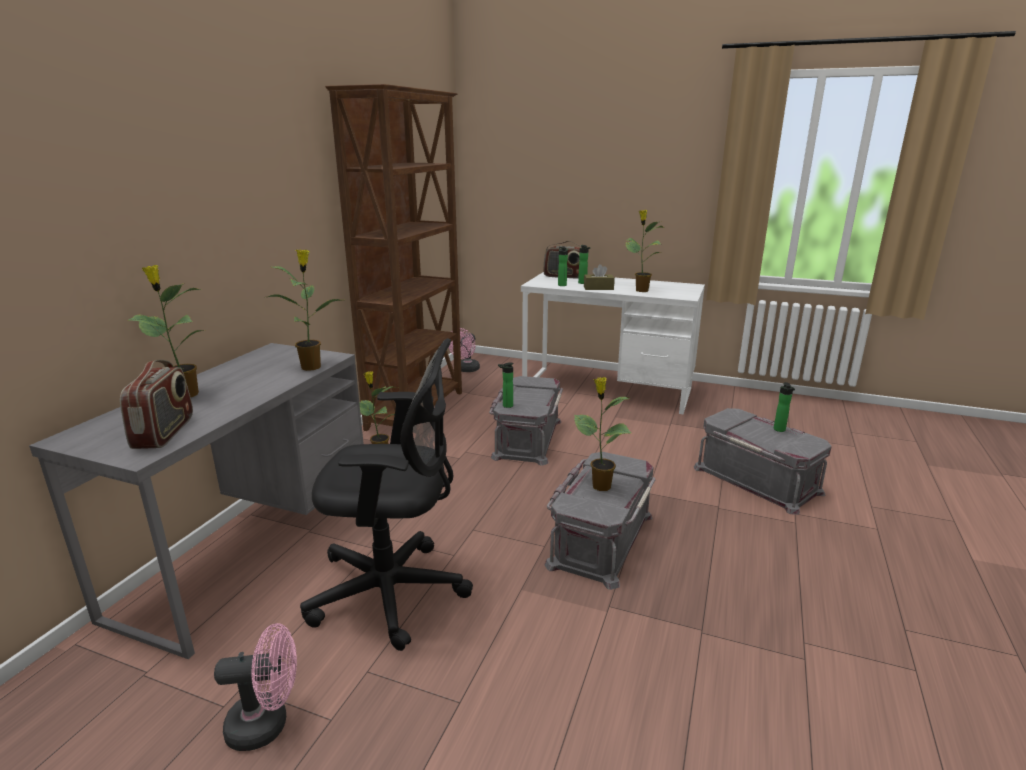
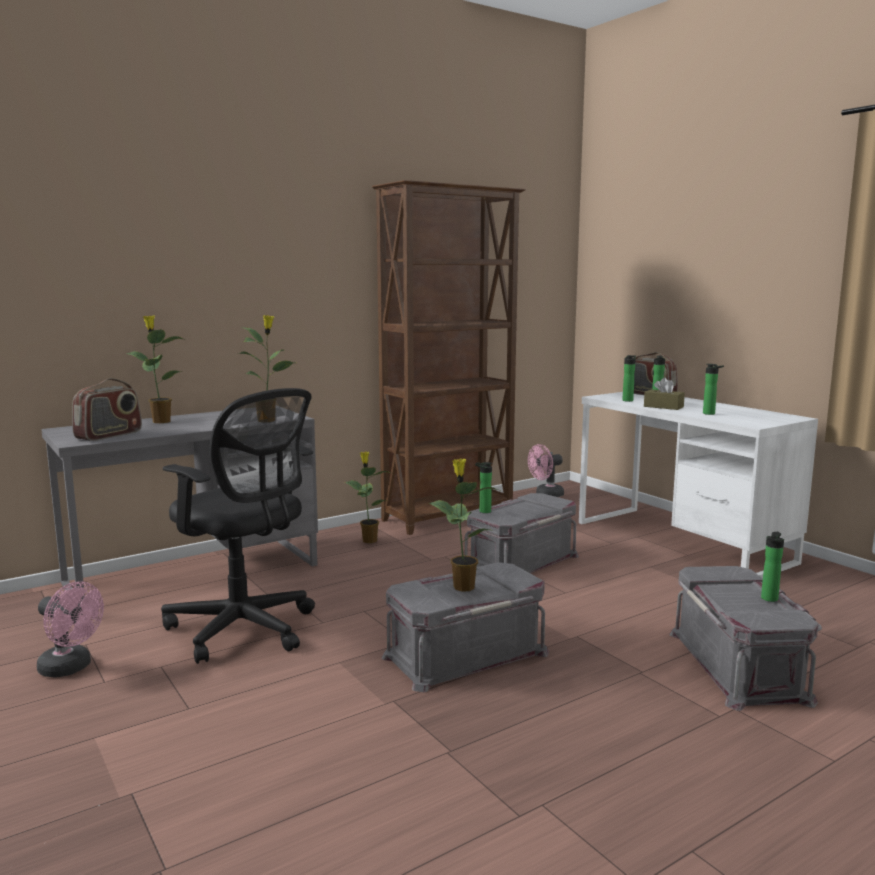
camera: 35 degrees right, 10 degrees down
potted plant [625,210,664,292] -> bottle [703,364,724,415]

